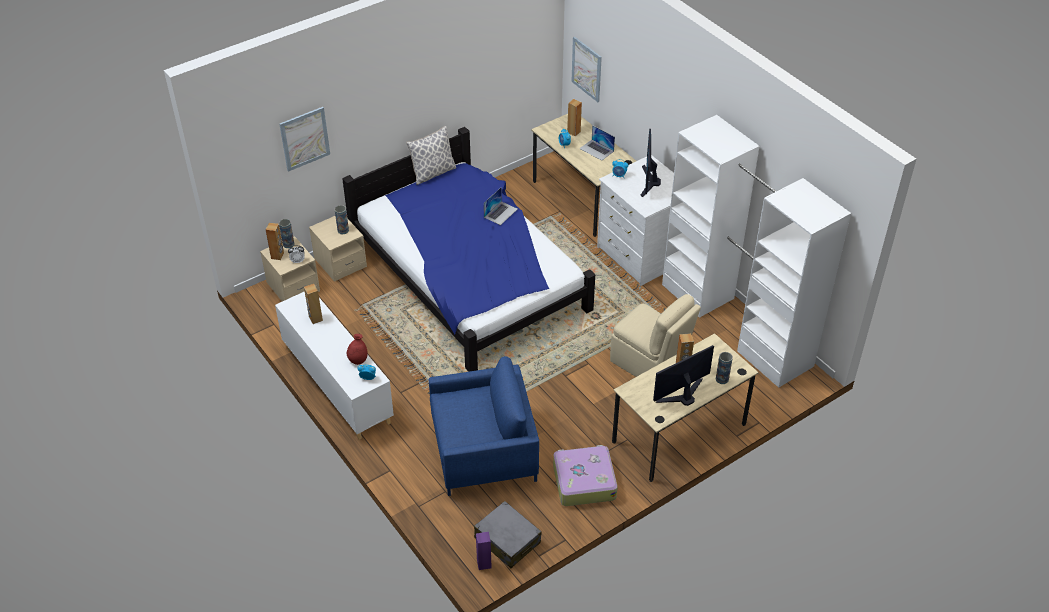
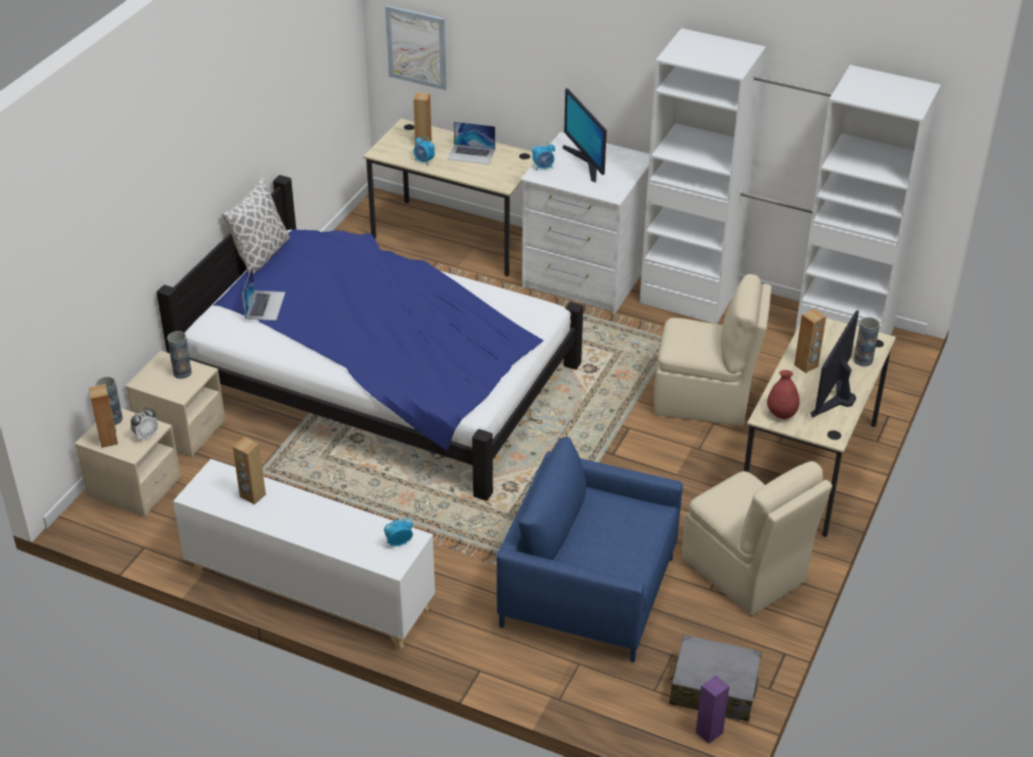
camera: 30 degrees left, 5 degrees down
picture [280,107,330,172] -> none
red vase [347,334,368,365] -> red vase moved to [767,370,799,419]
blue armchair [429,356,539,496] -> blue armchair turned 120 degrees counterclockwise [497,437,683,662]
laptop [484,188,517,225] -> laptop moved to [242,268,285,321]
suitcase [553,445,617,506] -> beige chair [682,461,832,616]

